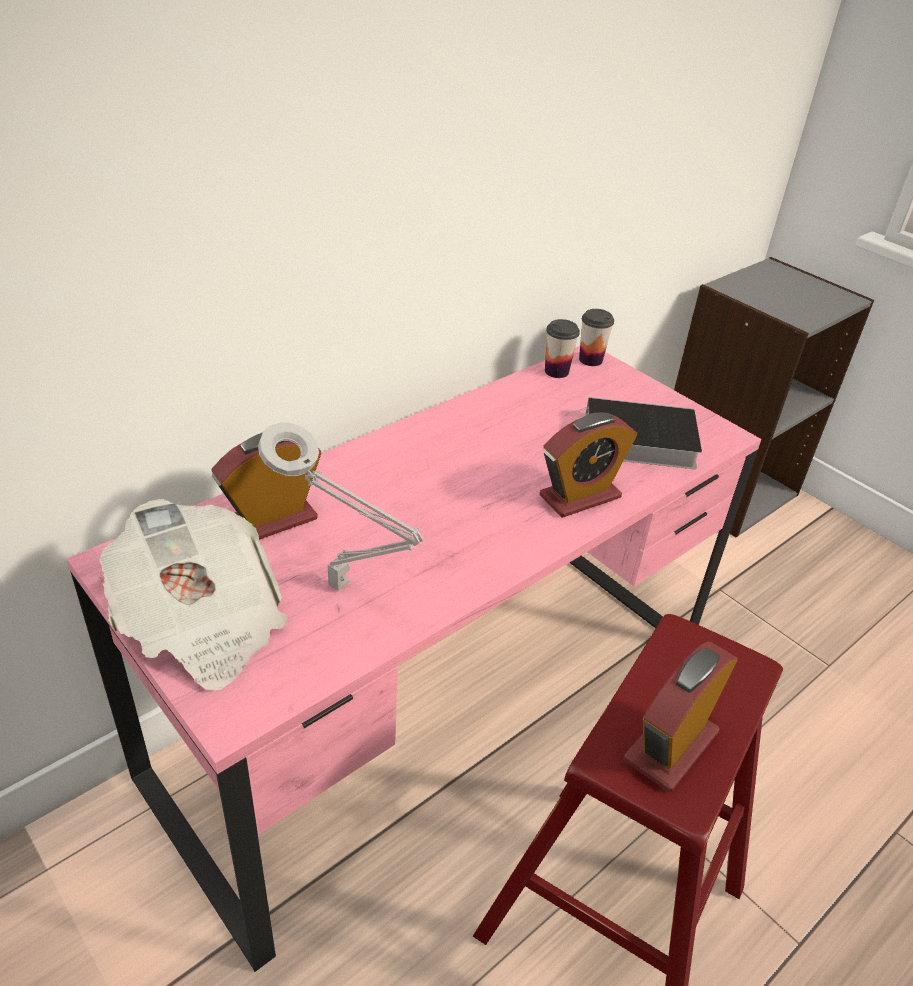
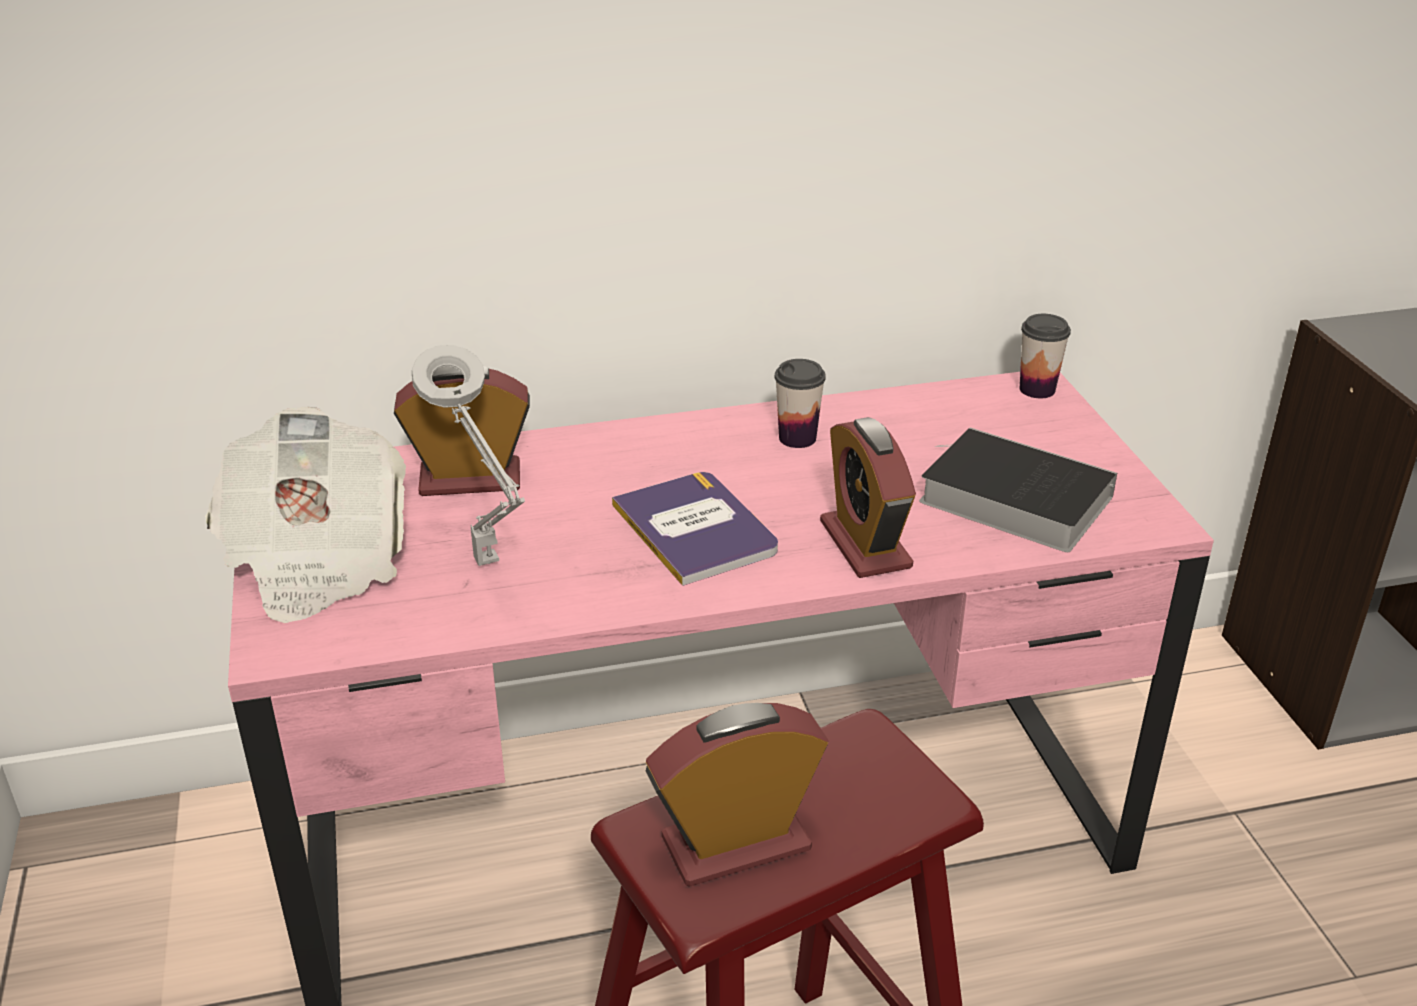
camera: 30 degrees right, 5 degrees down
alarm clock [539,412,637,518] -> alarm clock turned 75 degrees clockwise [820,417,916,578]
cup [545,319,580,378] -> cup moved to [775,359,826,448]
none -> book [612,472,778,586]

